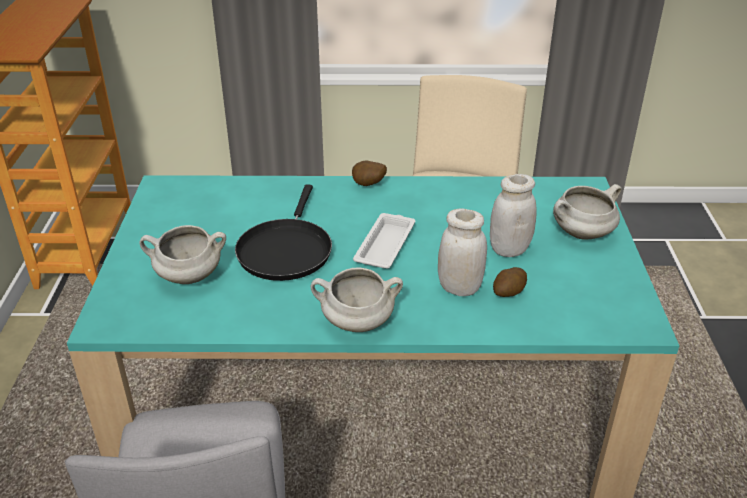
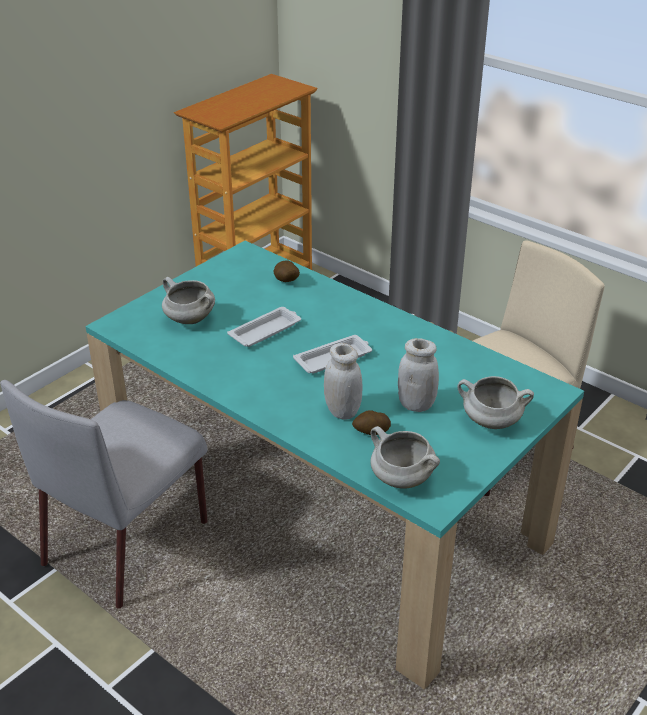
camera: 40 degrees right, 0 degrees up
black frying pan [235,184,332,281] -> white tray [227,307,301,347]
white cooking pot [311,268,403,332] -> white cooking pot moved to [370,426,440,489]
potato [352,160,387,186] -> potato moved to [274,261,300,282]

